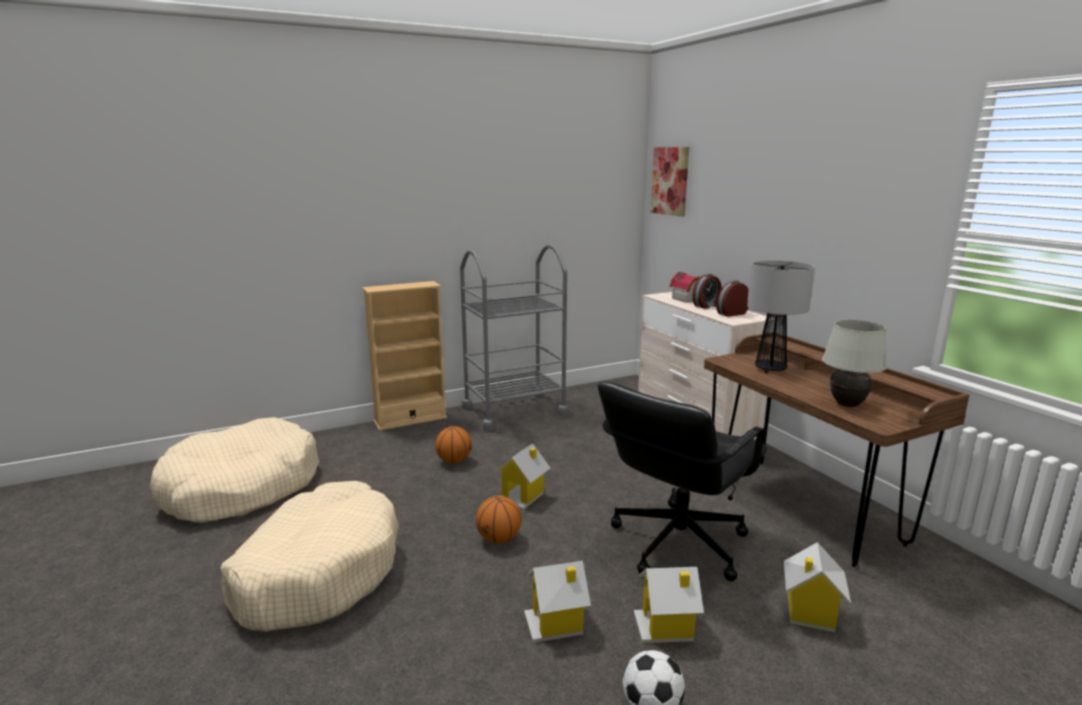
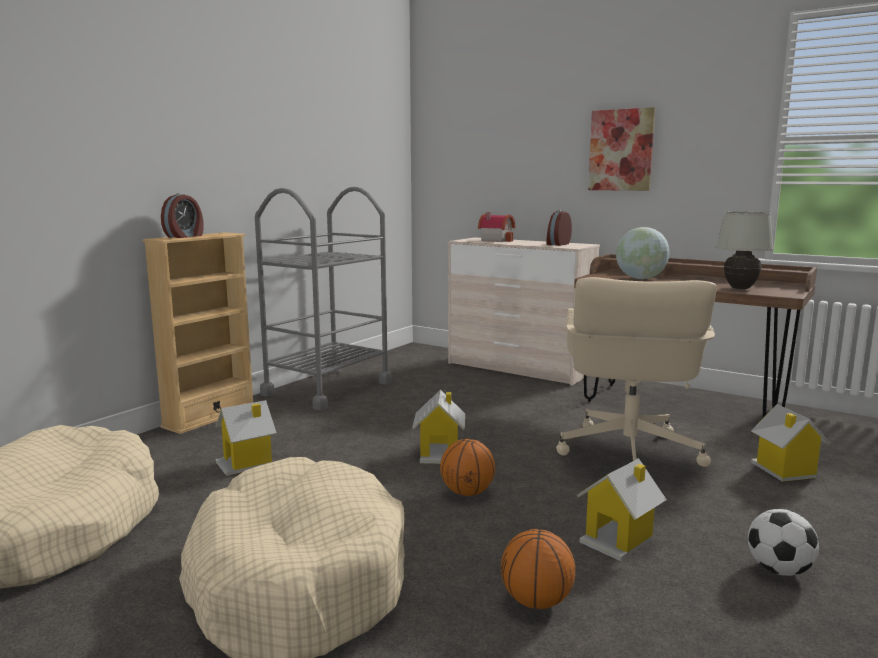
camera: 30 degrees left, 5 degrees down
basketball [435,426,472,464] -> basketball moved to [501,529,575,609]
black office chair [598,382,768,581] -> beige office chair [556,277,716,467]
toy house [634,567,704,643] -> toy house moved to [216,400,277,476]
picture [651,147,689,217] -> picture moved to [588,107,655,191]
alarm clock [692,274,722,309] -> alarm clock moved to [161,193,204,238]
table lamp [747,260,815,373] -> globe [616,227,670,279]

